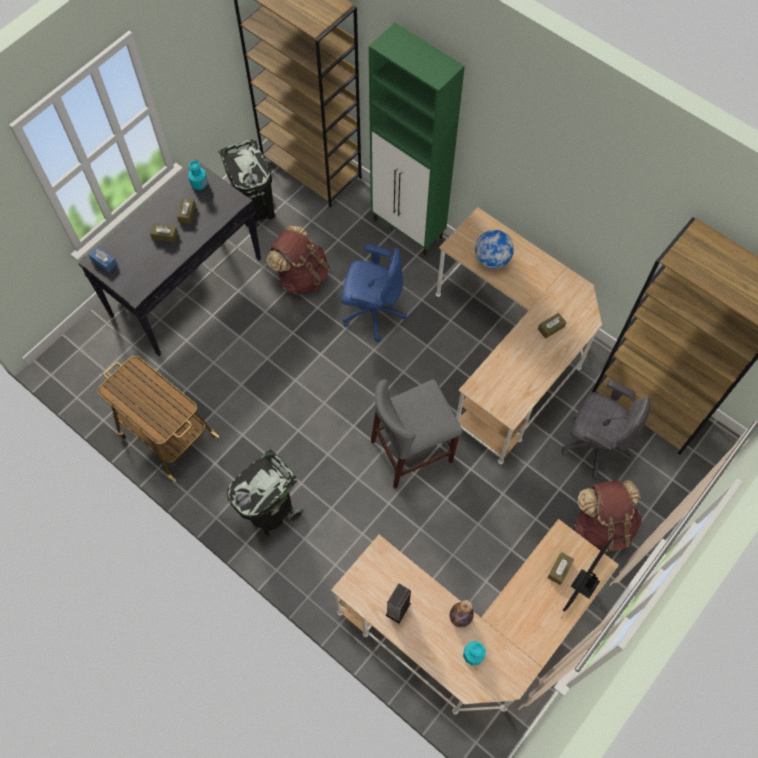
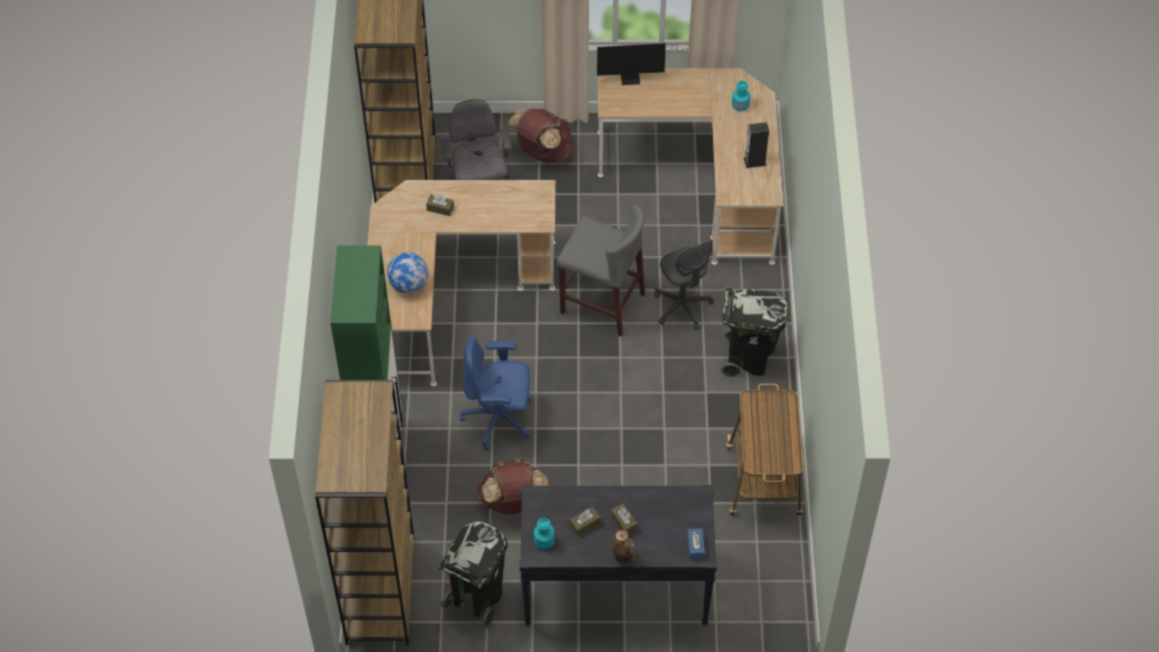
camera: 130 degrees left, 10 degrees down
blue office chair [342,244,407,342] -> blue office chair turned 60 degrees counterclockwise [460,336,531,450]
bottle [450,600,474,628] -> bottle moved to [613,530,636,564]
brown tissue box [547,552,574,585] -> none
none -> grey office chair [654,240,714,330]

